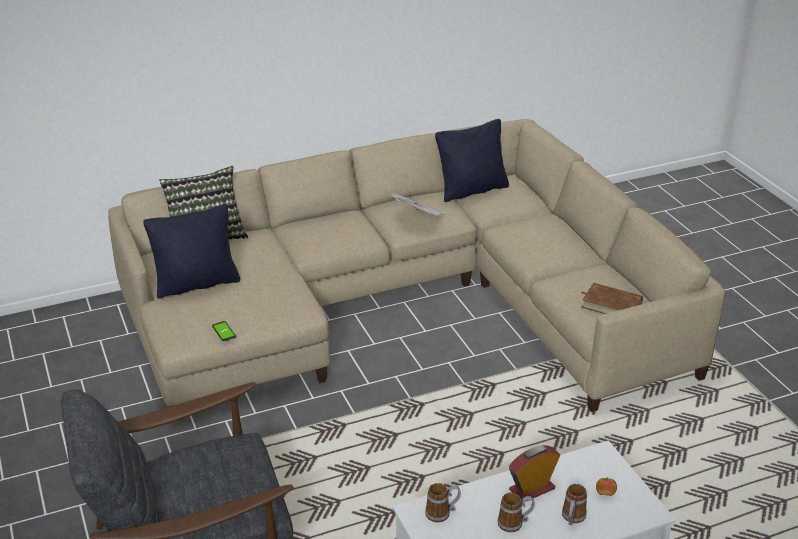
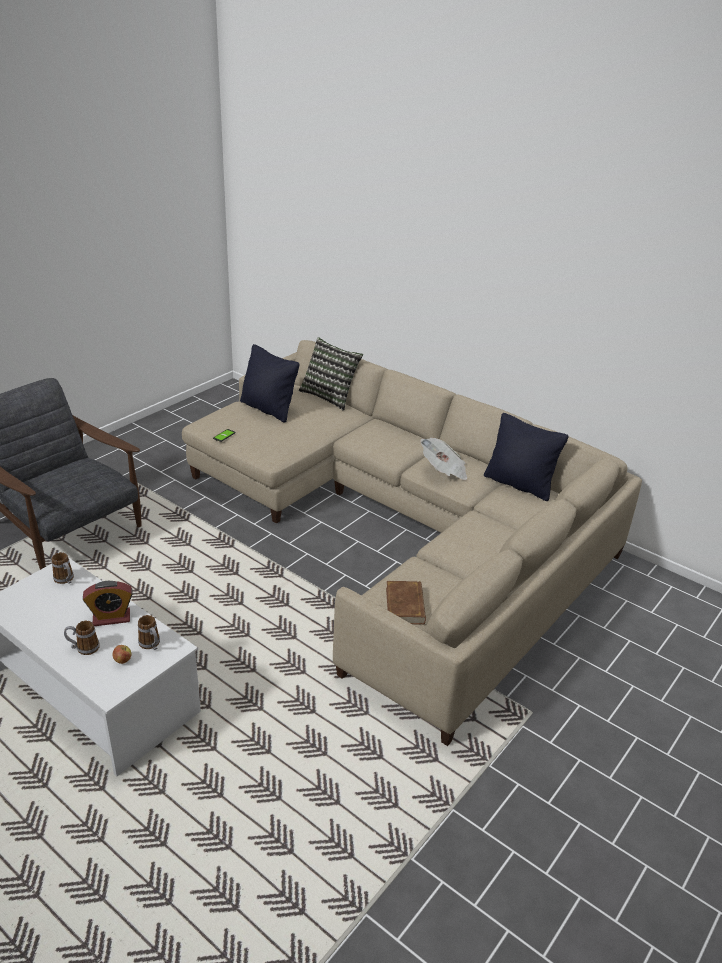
camera: 60 degrees right, 0 degrees up
mug [498,492,535,532] -> mug moved to [138,615,160,650]
alarm clock [509,445,560,502] -> alarm clock turned 135 degrees clockwise [83,581,132,626]

